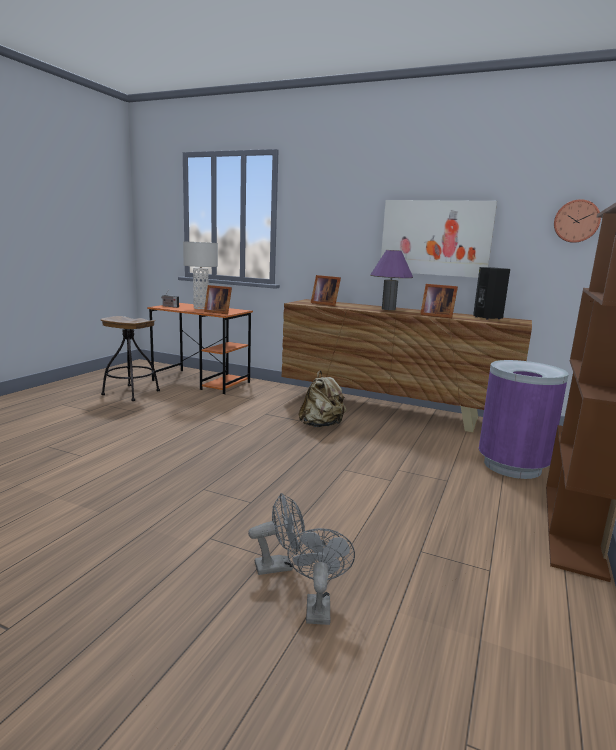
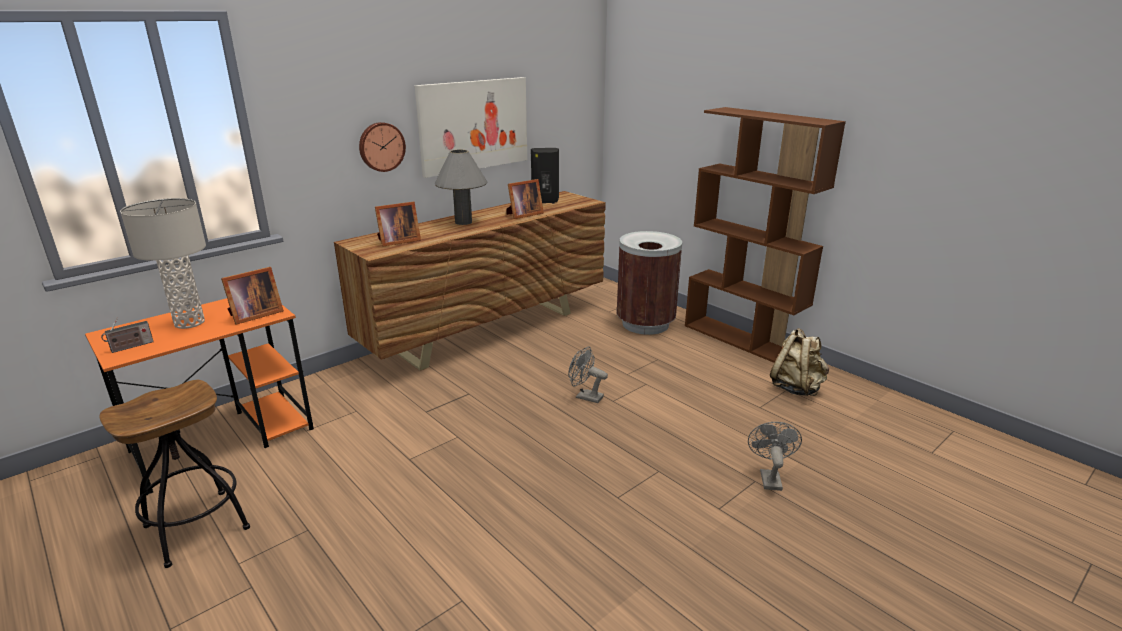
camera: 65 degrees left, 10 degrees up
grey fan [287,528,355,625] -> grey fan moved to [568,347,608,403]
beige backpack [299,371,346,427] -> beige backpack moved to [770,328,829,396]
purple table lamp [370,250,413,310] -> grey table lamp [435,150,487,225]
purple trash can [479,360,569,479] -> brown trash can [617,231,682,335]
wall clock [554,199,601,243] -> wall clock moved to [359,122,406,172]

